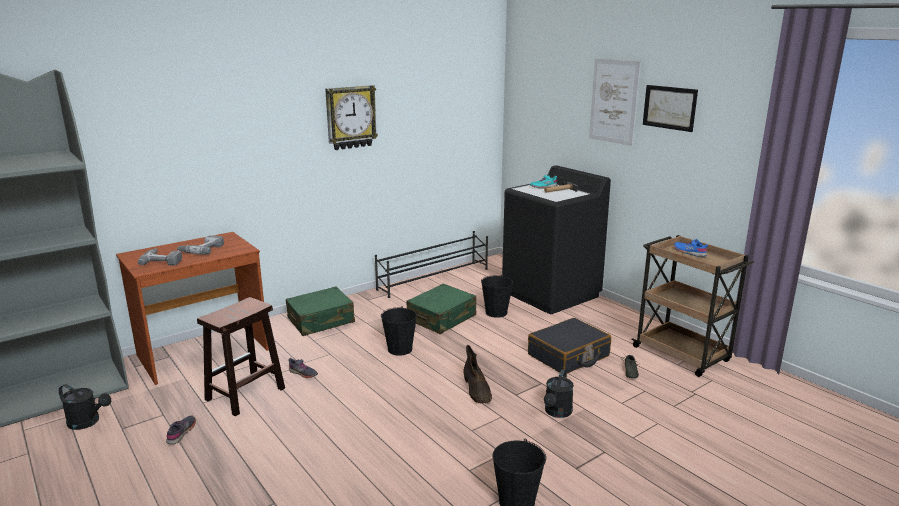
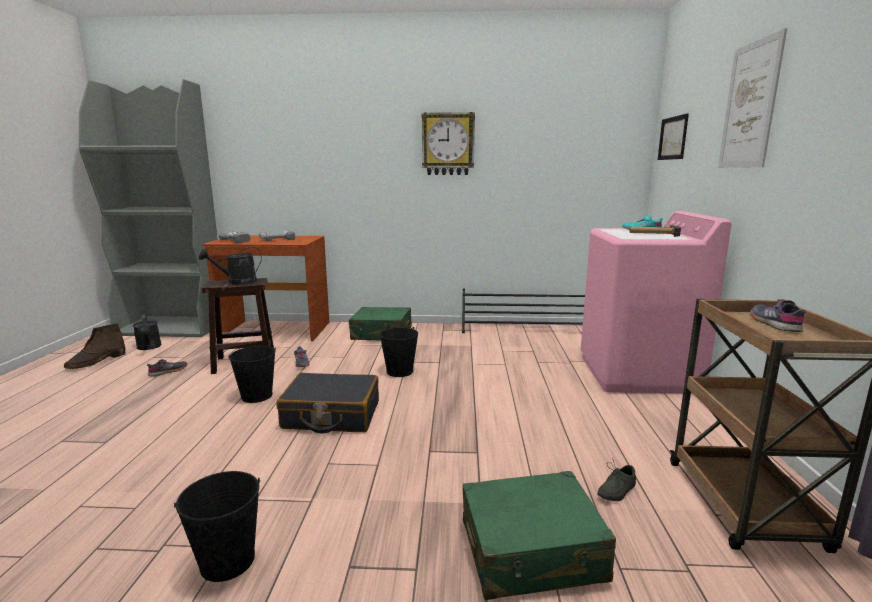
camera: 40 degrees right, 5 degrees down
green suitcase [406,284,476,334] -> green suitcase moved to [463,471,616,600]
brown boot [463,345,492,404] -> brown boot moved to [64,323,125,369]
black bucket [481,275,513,318] -> black bucket moved to [228,345,276,403]
black washing machine [502,165,611,314] -> pink washing machine [581,211,731,394]
black suitcase [528,318,611,373] -> black suitcase moved to [277,373,379,433]
black watering can [544,369,574,418] -> black watering can moved to [199,246,262,285]
picture [643,85,698,132] -> picture moved to [658,113,689,160]
blue shoe [674,239,708,257] -> grey shoe [750,300,806,332]

